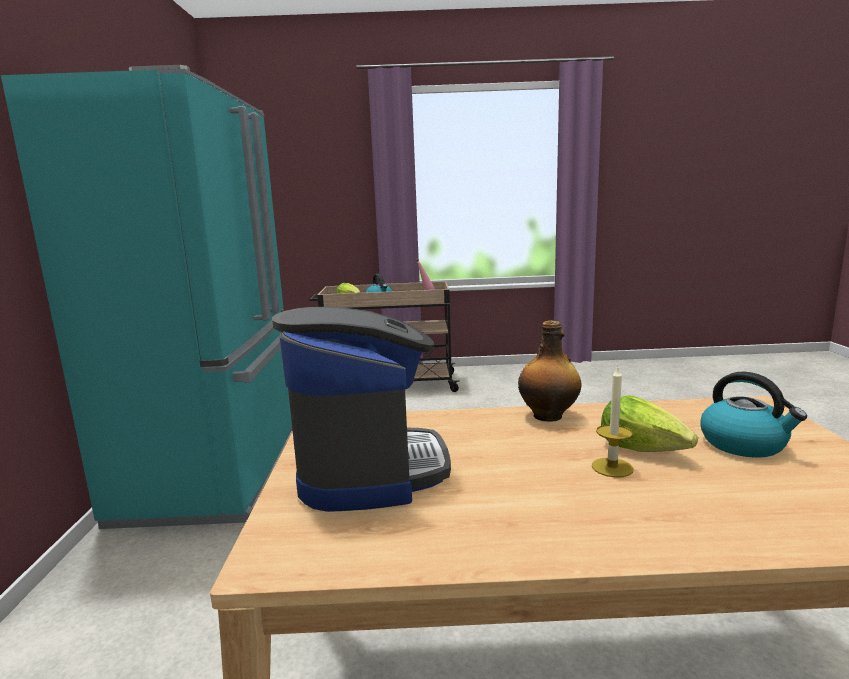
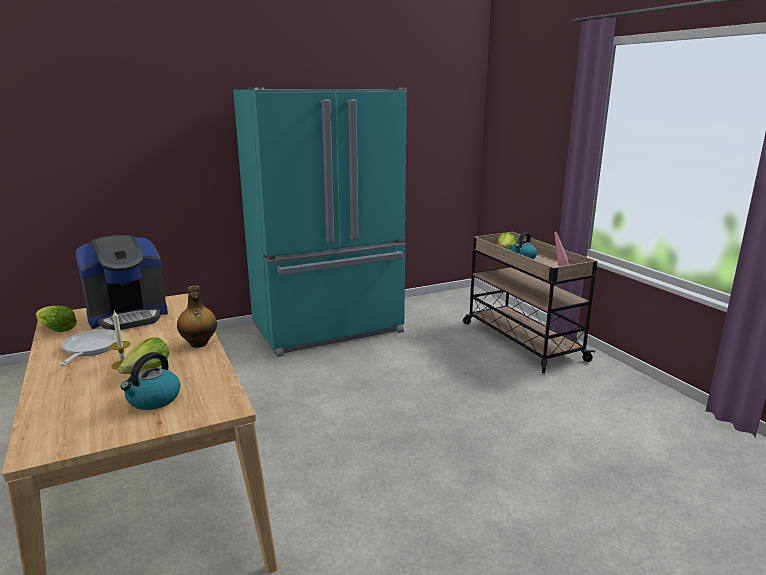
camera: 65 degrees right, 5 degrees up
none -> lettuce [36,306,77,332]
none -> frying pan [60,329,122,366]

